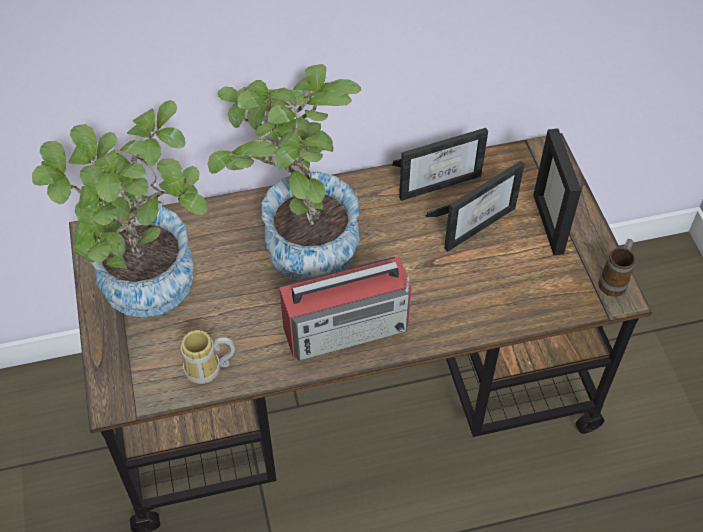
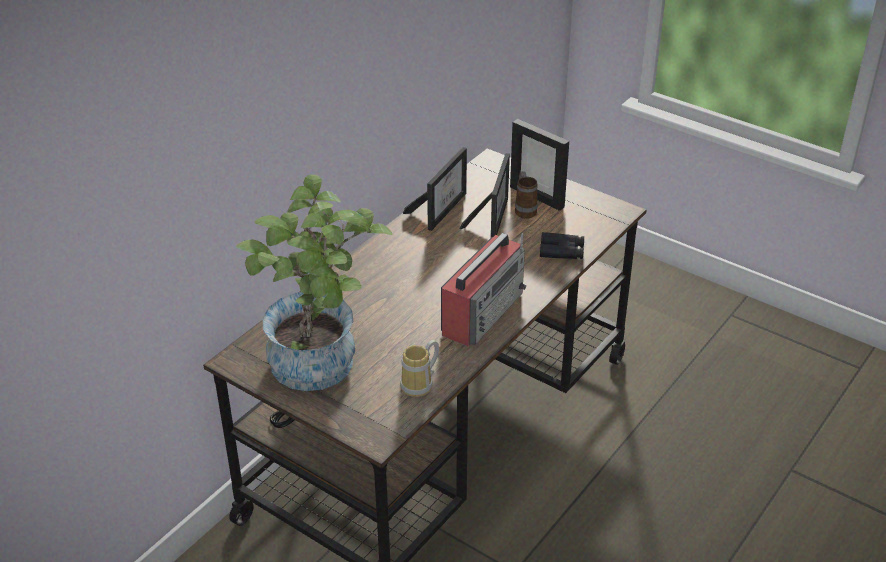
camera: 40 degrees left, 15 degrees down
potted plant [208,64,361,281] -> none
mug [598,239,635,297] -> mug moved to [515,171,538,219]
none -> black binoculars [540,232,584,259]

